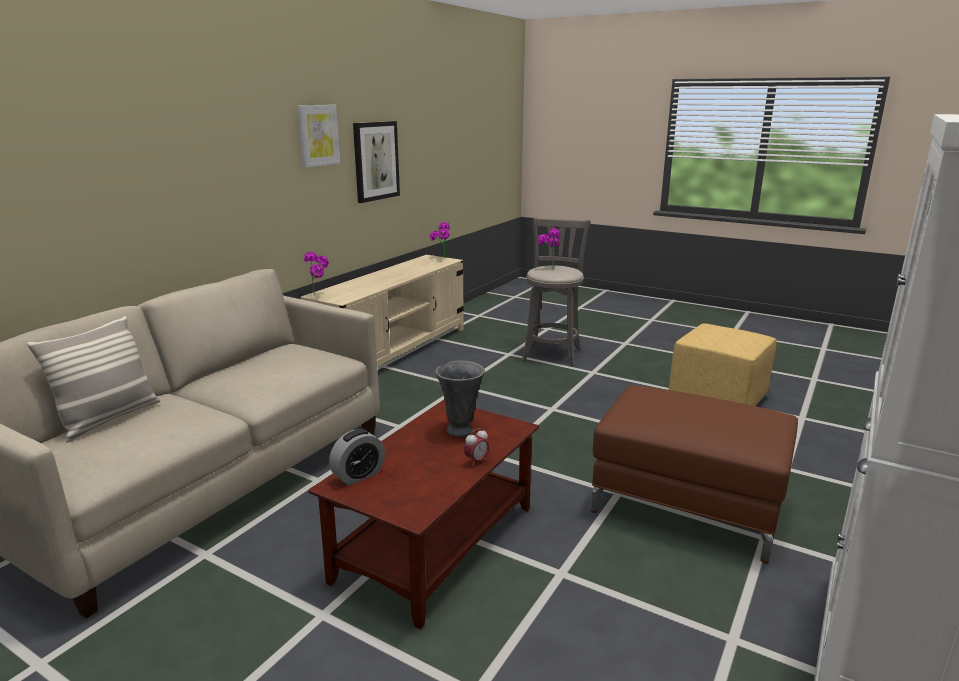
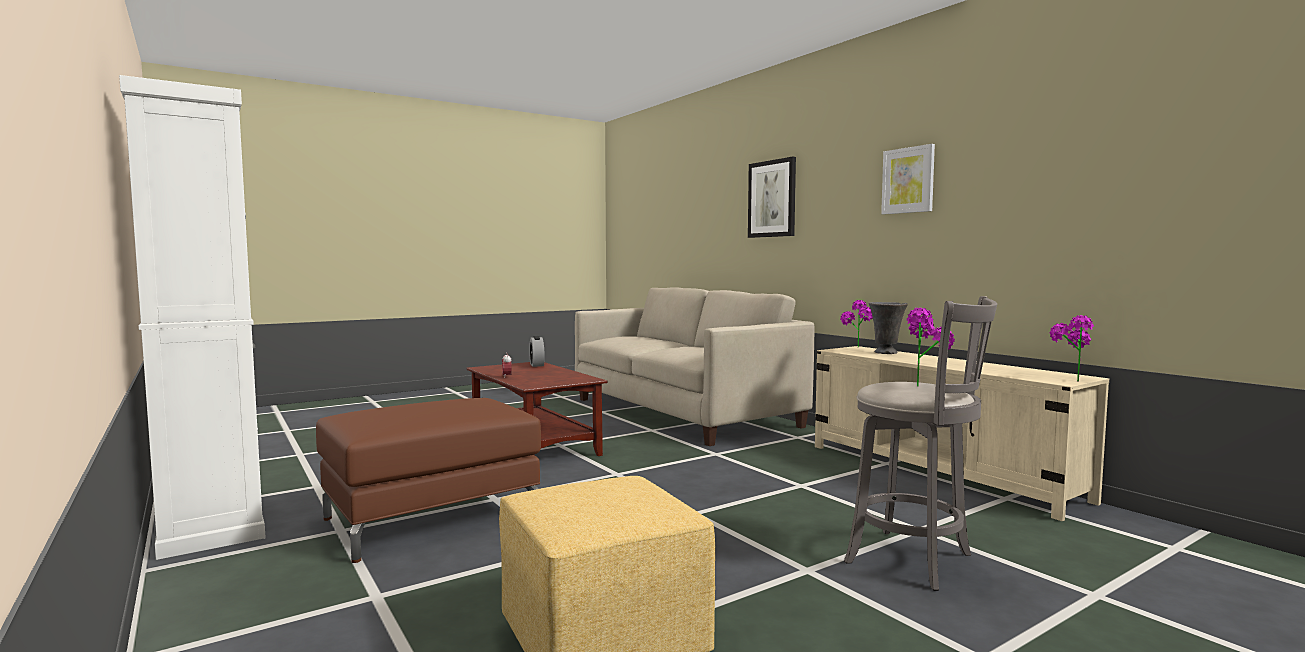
camera: 115 degrees right, 15 degrees down
pillow [27,316,160,443] -> none
picture [353,121,400,203] -> picture moved to [748,157,796,238]
grey vase [435,361,485,437] -> grey vase moved to [869,302,908,354]

